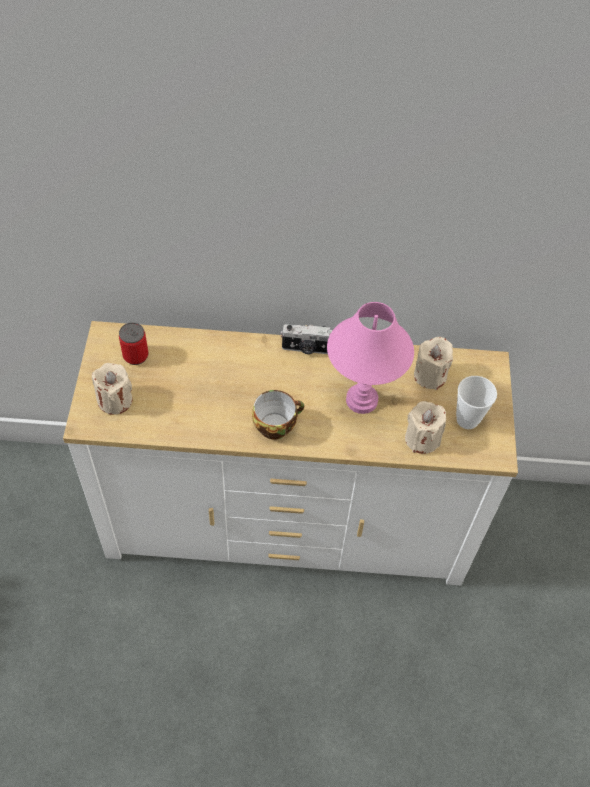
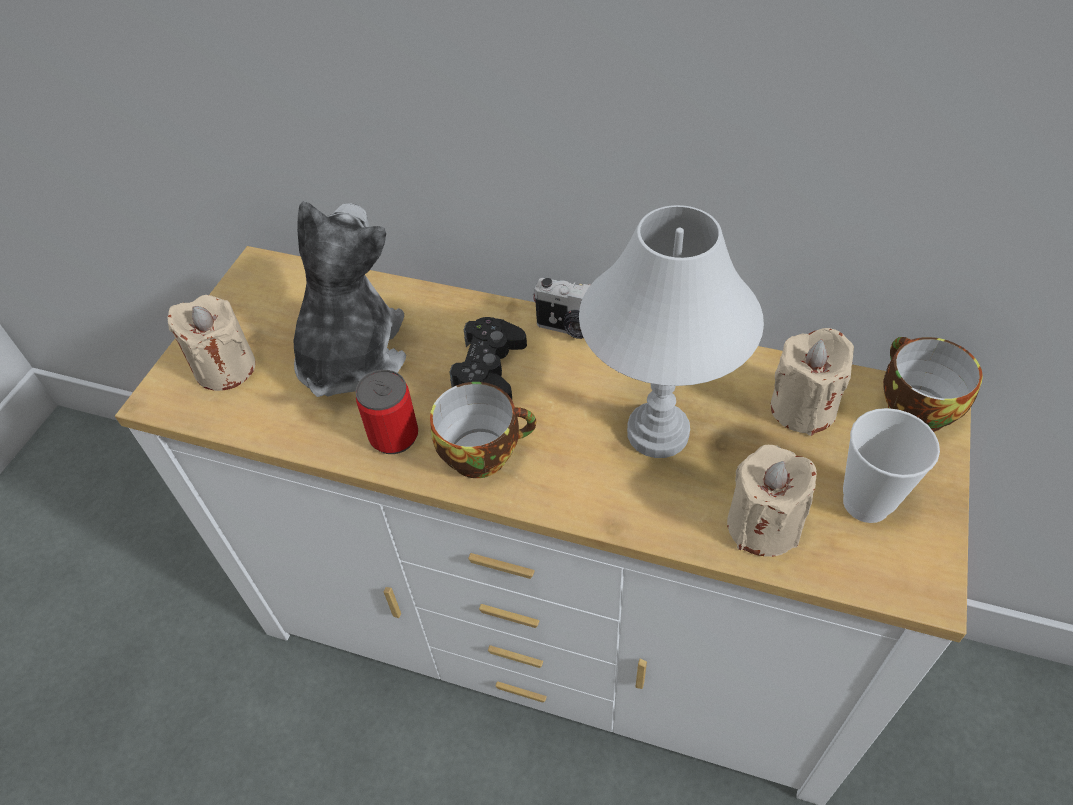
camera: 20 degrees right, 5 degrees down
can [119,323,149,365] -> can moved to [355,370,418,454]
pink table lamp [327,302,414,414] -> white table lamp [579,205,764,458]
none -> plush toy [293,201,406,397]
none -> black game controller [450,317,527,399]
none -> cup [883,337,983,432]

